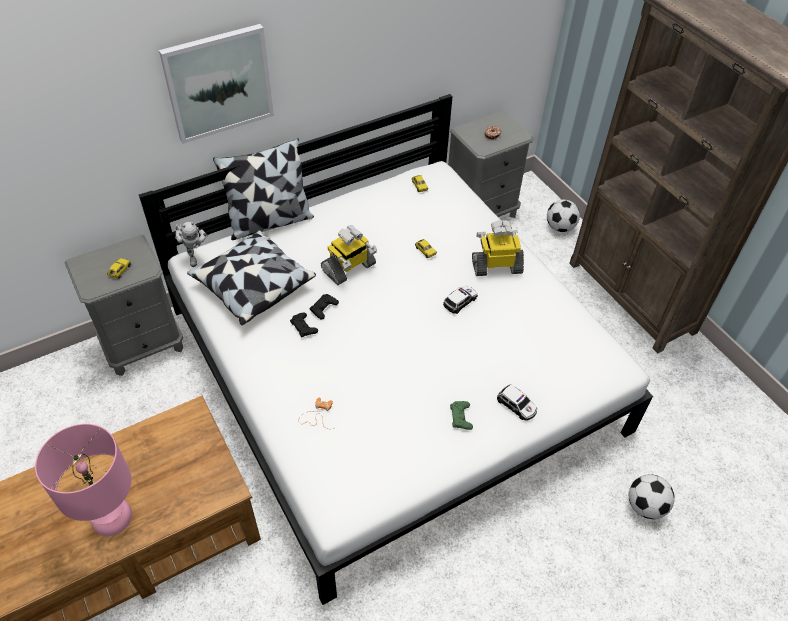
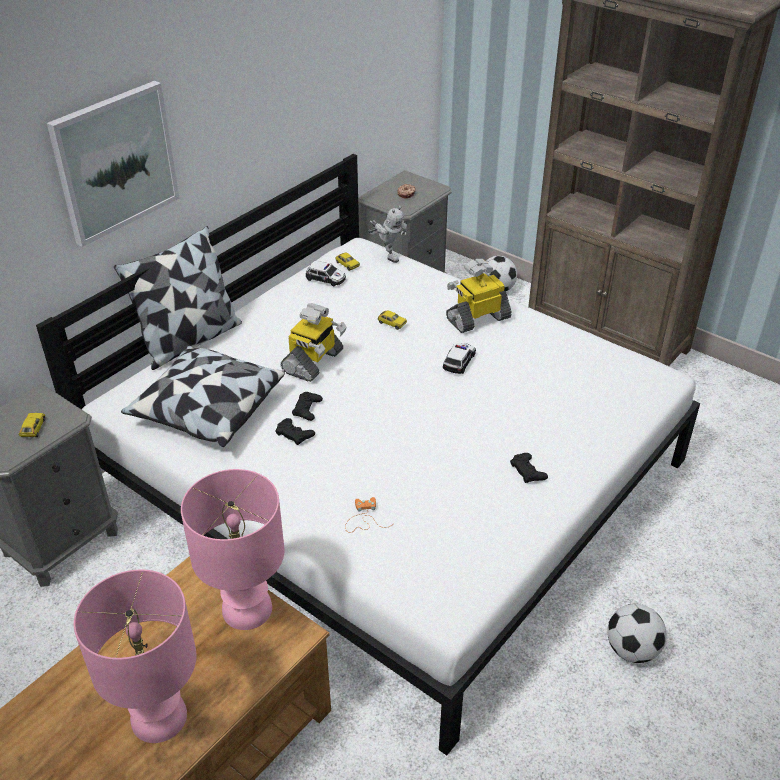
camera: 20 degrees left, 10 degrees down
toy robot [175,222,208,267] -> toy robot moved to [368,206,407,263]
green game controller [450,401,473,430] -> black game controller [510,453,548,483]
toy car [497,385,537,421] -> toy car moved to [306,261,346,286]
football [629,474,675,519] -> football moved to [607,604,667,663]
none -> pink table lamp [181,469,284,630]

